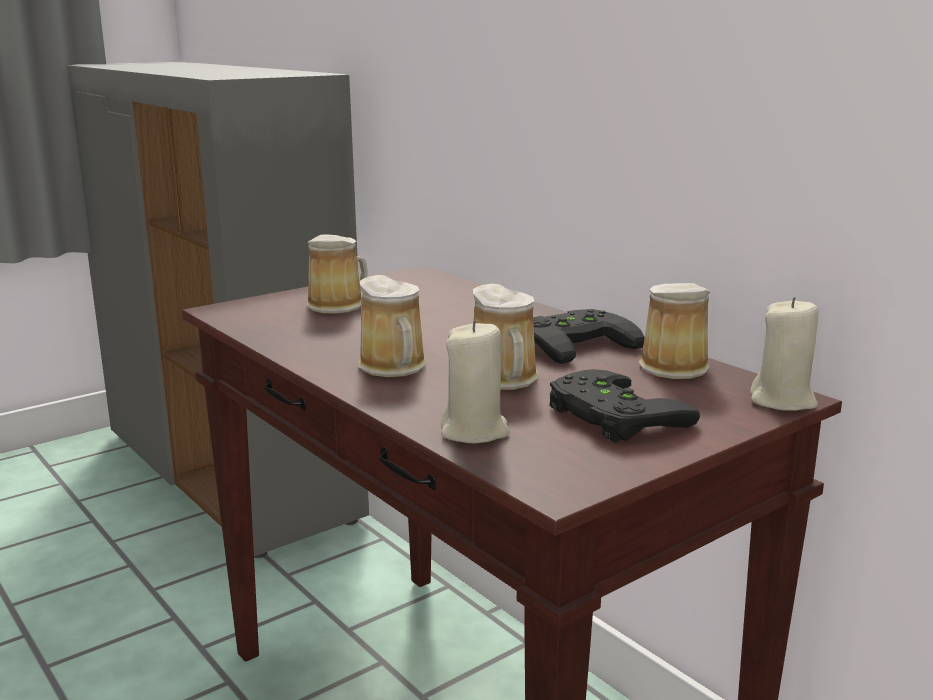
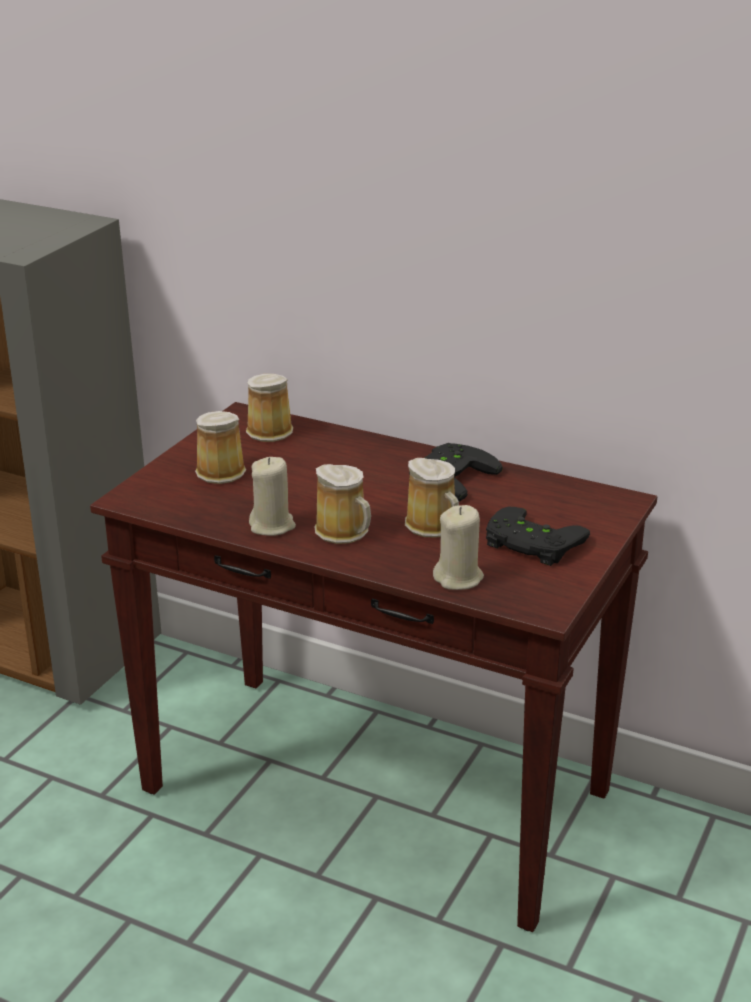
camera: 25 degrees left, 10 degrees up
mug [639,283,710,379] -> mug moved to [246,374,293,442]
beige candle [750,297,819,411] -> beige candle moved to [249,457,296,536]

